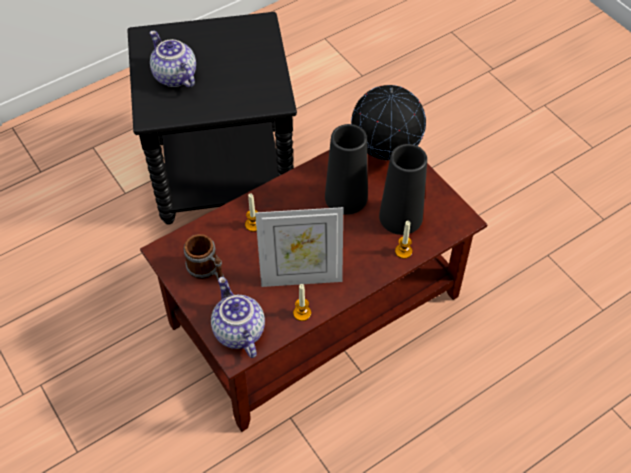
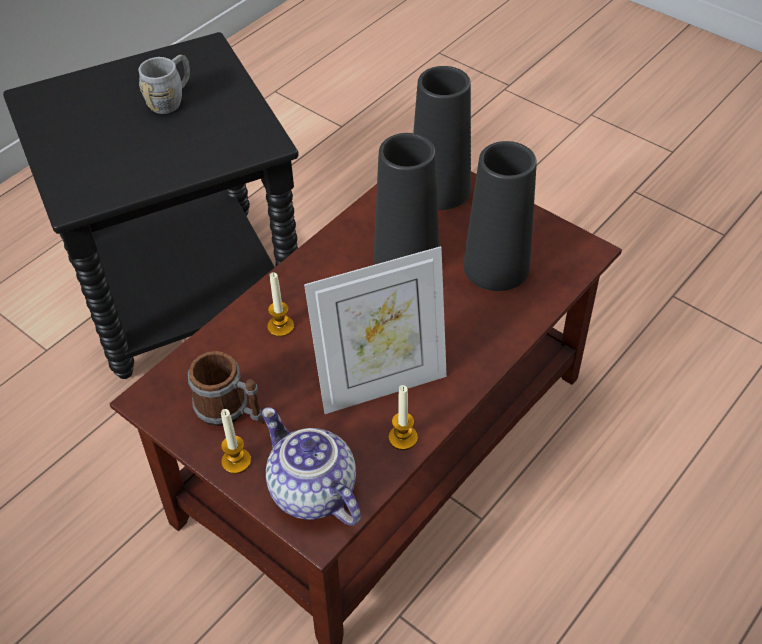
camera: 15 degrees left, 5 degrees down
teapot [150,31,196,88] -> none
globe [351,85,426,160] -> black vase [413,66,471,210]
candle [395,221,412,259] -> candle moved to [221,409,251,474]
none -> grey mug [139,54,190,114]

